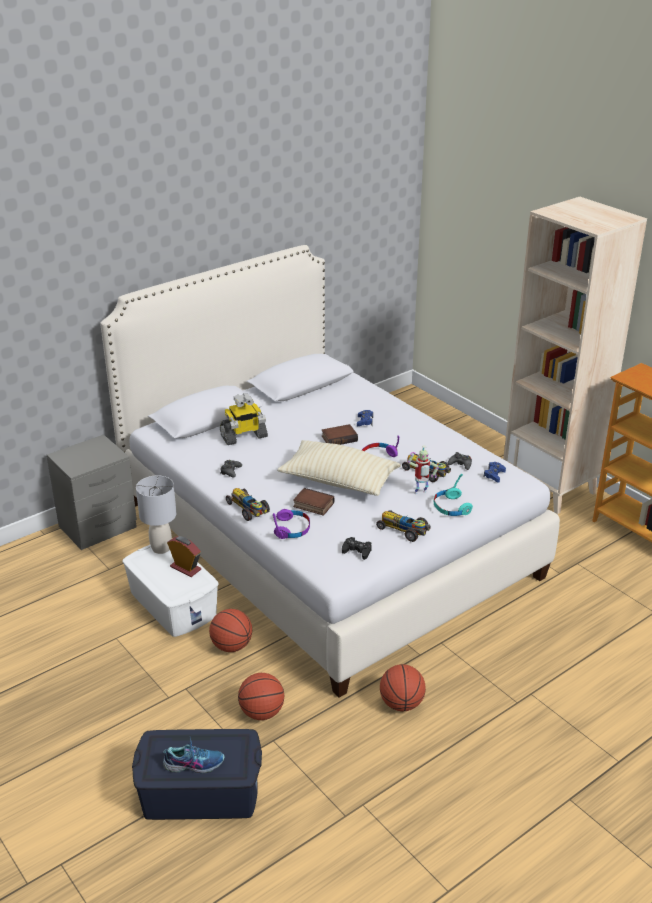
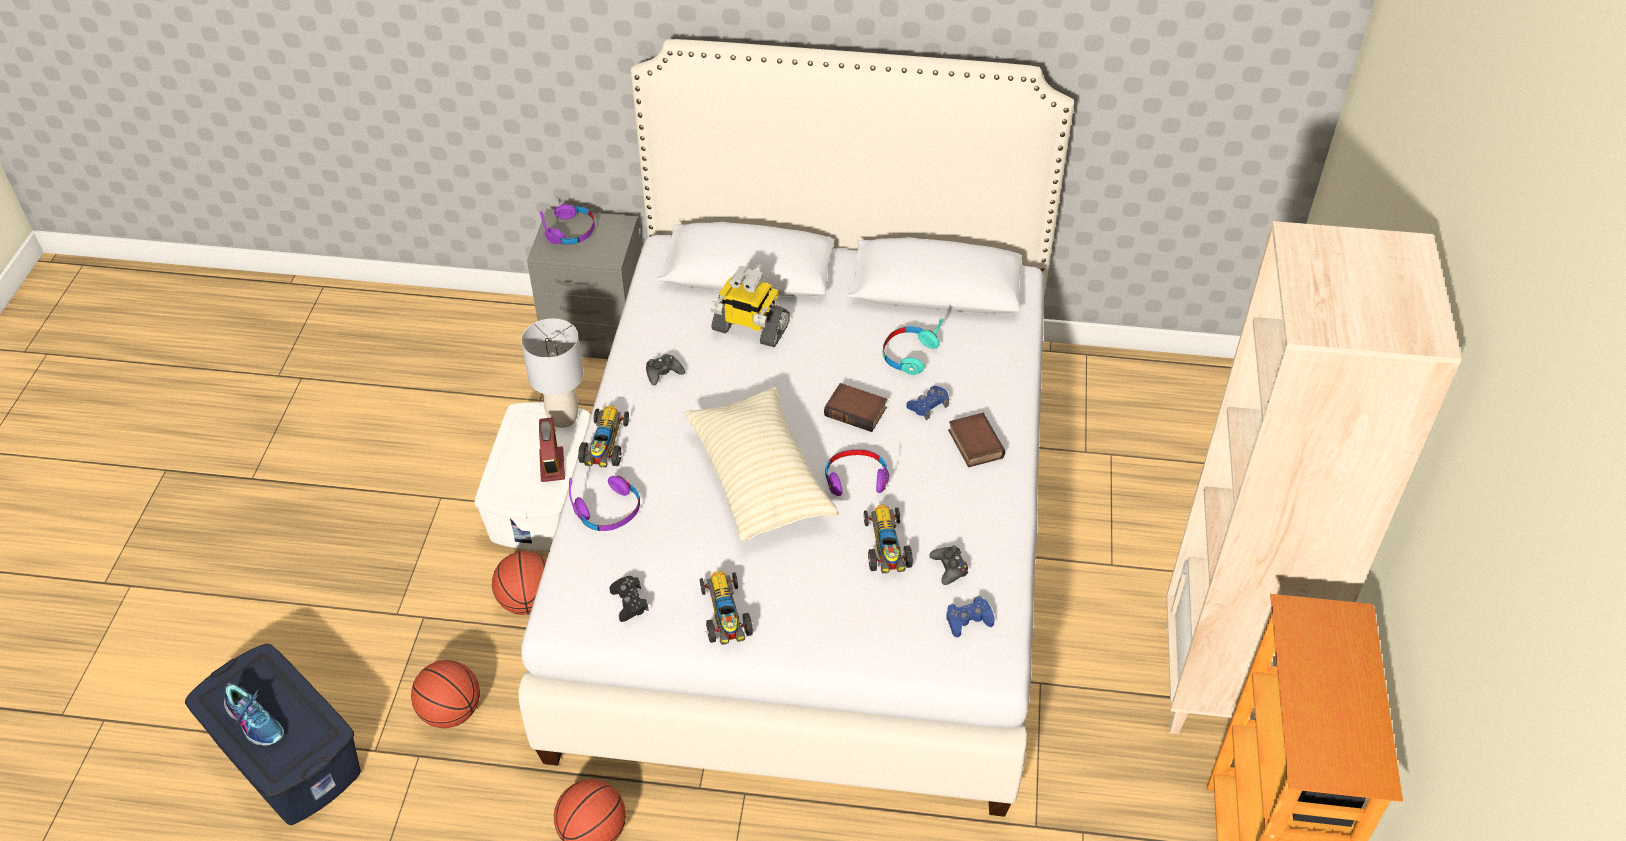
camera: 45 degrees right, 15 degrees up
book [293,488,335,516] -> book moved to [948,413,1005,467]
toy robot [408,445,439,494] -> none
turquoise headphones [434,474,473,516] -> turquoise headphones moved to [883,318,943,375]
none -> purple headphones [540,204,595,244]

